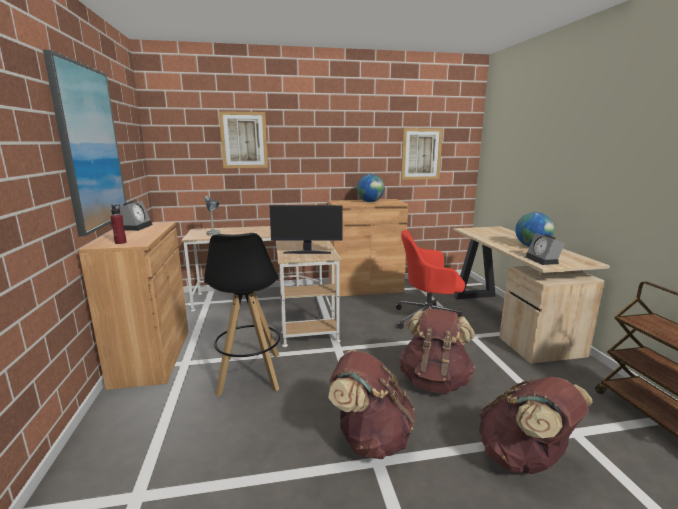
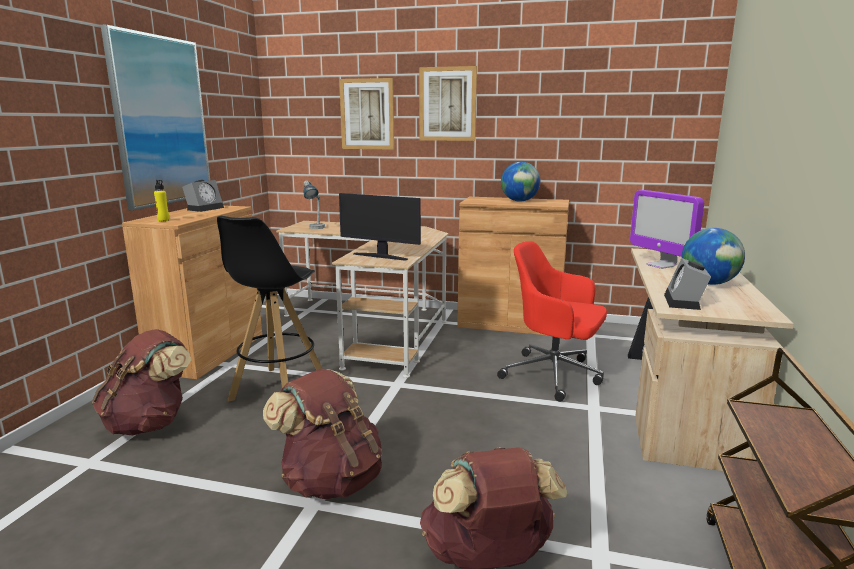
camera: 25 degrees right, 0 degrees up
red bottle [111,204,127,244] -> yellow bottle [154,180,169,221]
brown backpack [399,308,475,394] -> brown backpack moved to [92,329,191,435]
picture [401,128,443,180] -> picture moved to [419,66,477,141]
none -> monitor [630,190,704,269]

